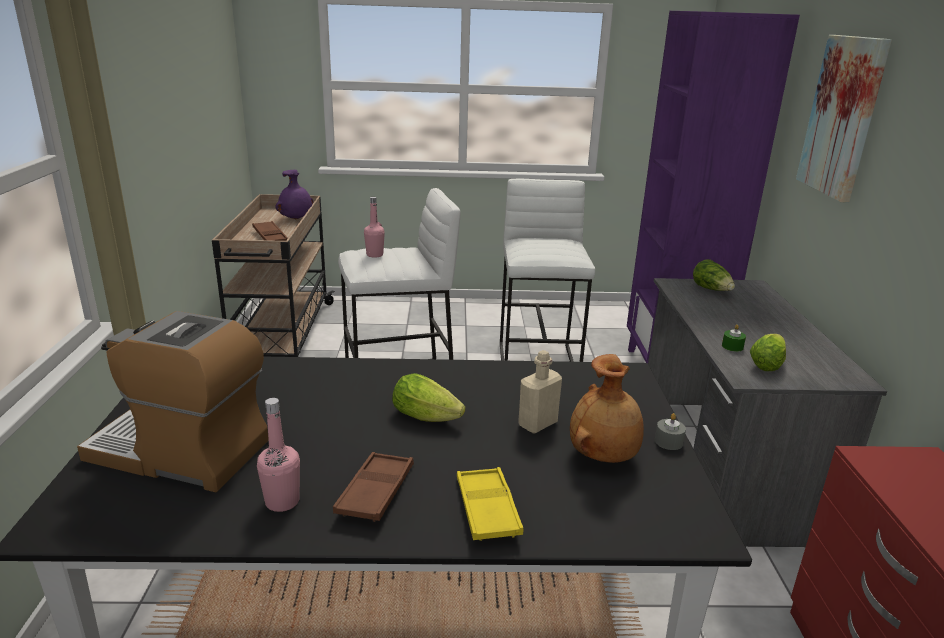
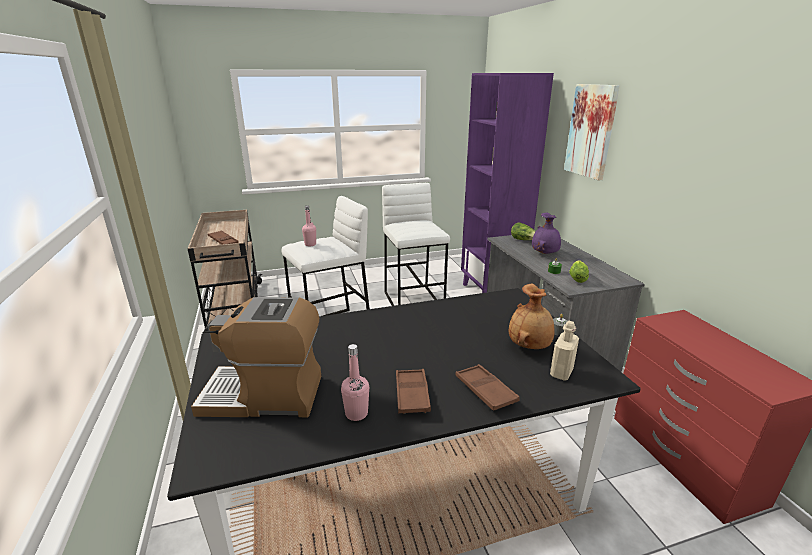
camera: 15 degrees left, 0 degrees up
purple vase [275,170,313,219] -> purple vase moved to [532,213,561,254]
lettuce [392,373,466,422] -> none
yellow tray [457,467,523,541] -> brown tray [455,364,520,411]
beige bottle [518,350,562,434] -> beige bottle moved to [550,321,579,381]

